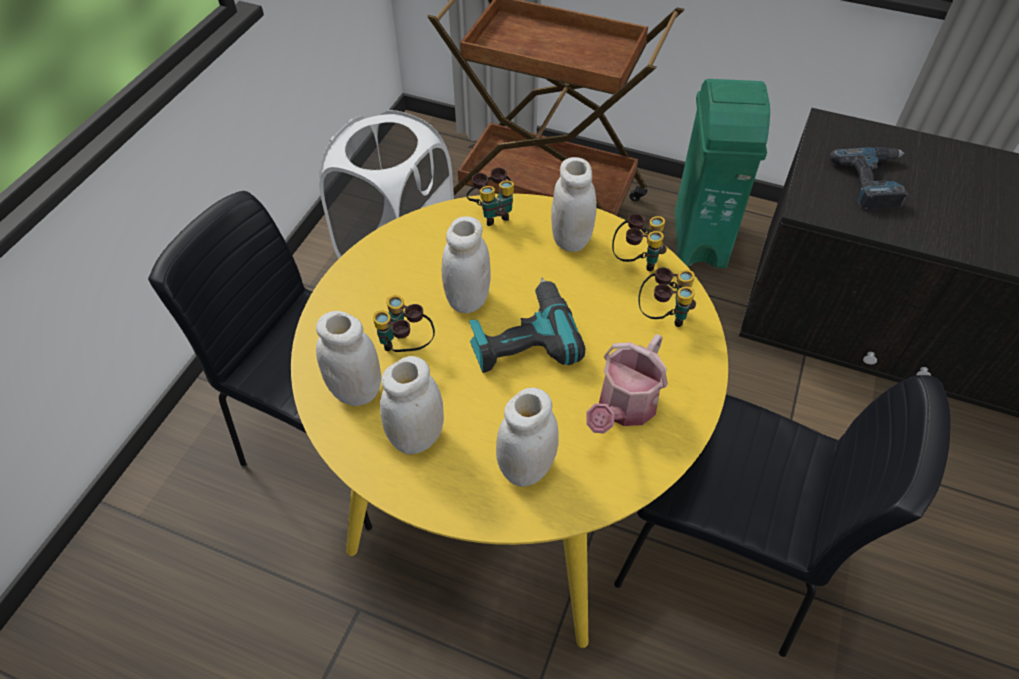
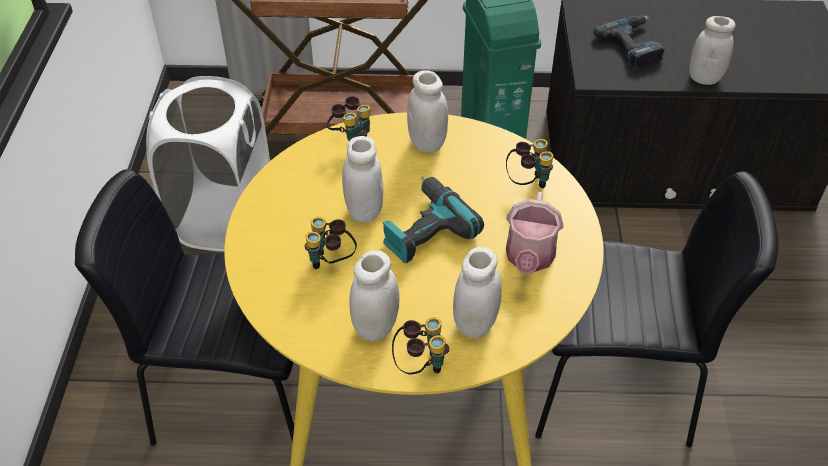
camera: 20 degrees left, 5 degrees down
white jar [316,311,381,406] -> white jar moved to [689,16,736,85]
binoculars [612,213,667,272] -> binoculars moved to [392,317,449,374]

